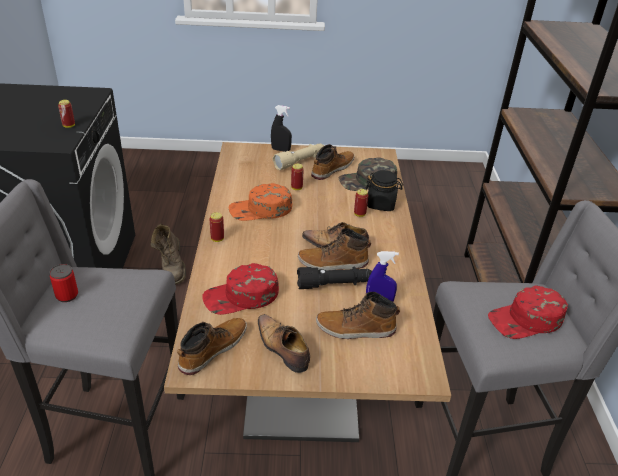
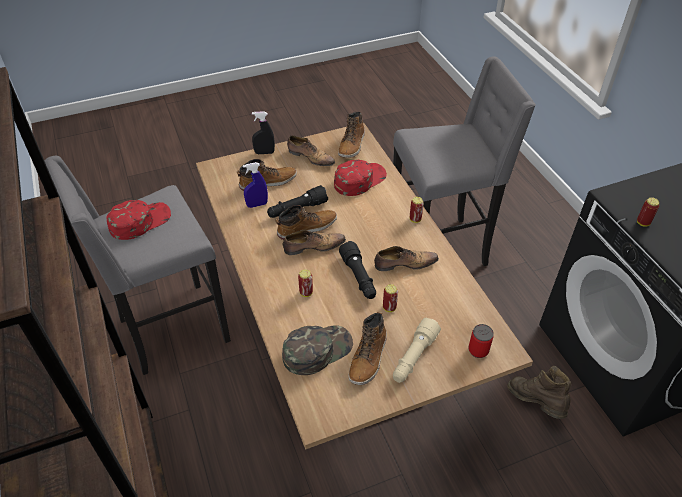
camera: 160 degrees right, 10 degrees up
can [49,264,78,302] -> can moved to [468,324,494,358]
orange cap [229,183,292,221] -> shoe [374,246,439,271]
black spray bottle [271,105,292,152] -> black spray bottle moved to [252,111,275,154]
black jar [365,170,403,211] -> none
none -> black flashlight [339,241,376,299]

